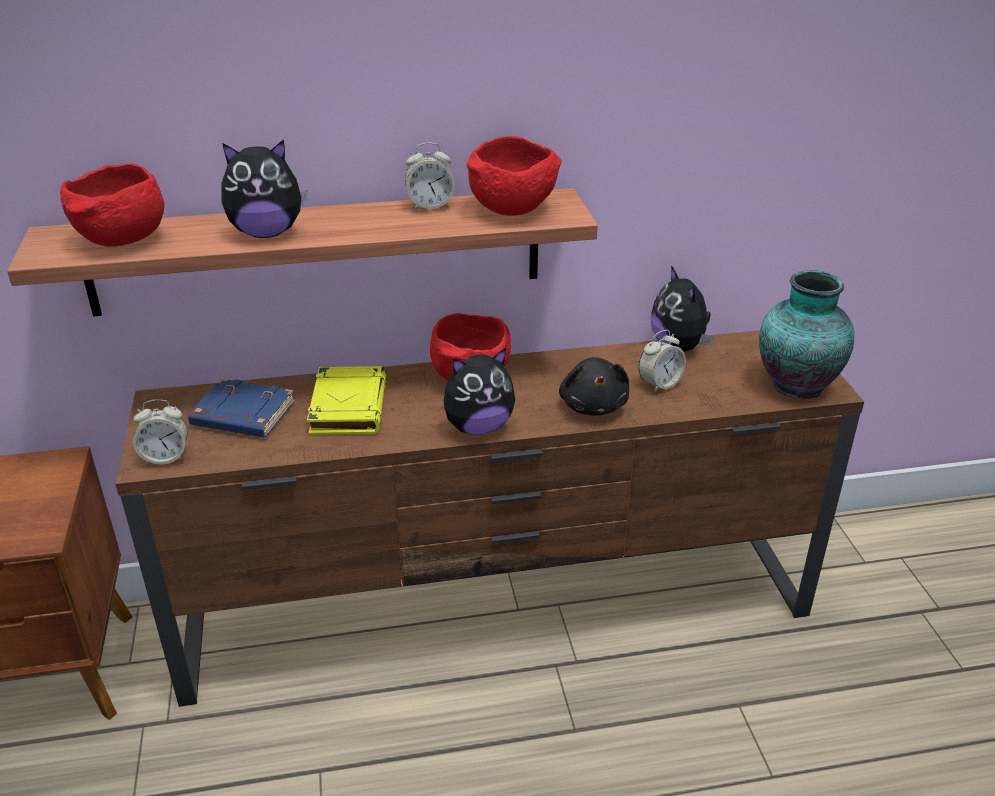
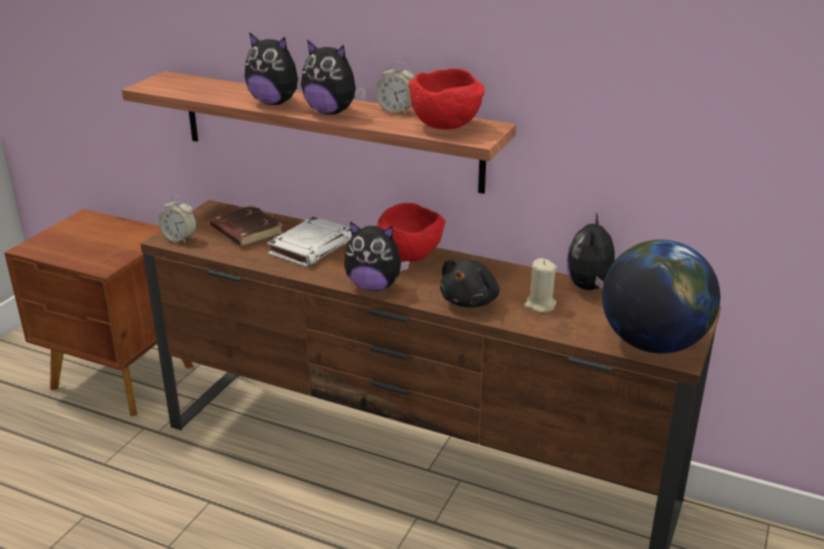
camera: 35 degrees right, 5 degrees down
red bowl [60,163,164,246] -> none
blue book [188,379,295,437] -> brown book [210,205,283,247]
yellow book [307,366,386,435] -> white book [267,216,352,267]
alarm clock [638,330,686,393] -> beige candle [524,258,557,312]
vase [759,270,854,399] -> globe [602,240,720,354]
none -> plush toy [301,40,366,115]

